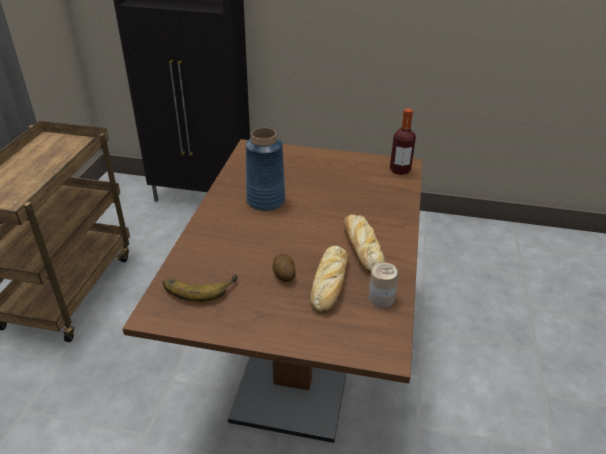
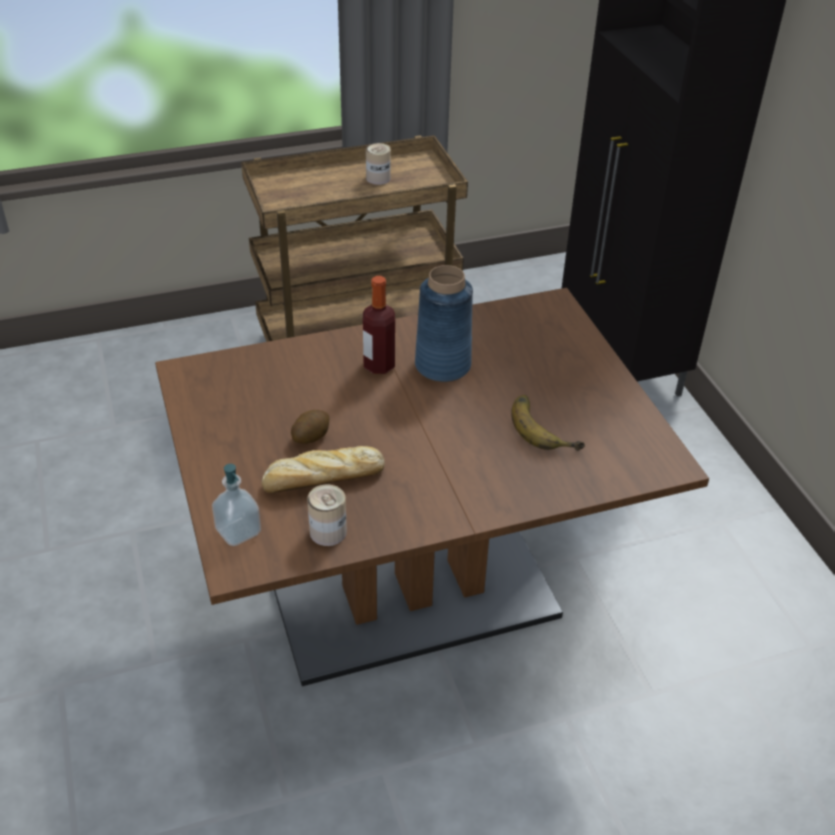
camera: 60 degrees right, 5 degrees up
banana [163,274,238,302] -> banana moved to [511,395,585,451]
bread [343,214,385,273] -> none
bottle [390,108,416,175] -> bottle moved to [363,276,395,374]
none -> soap dispenser [212,464,261,546]
none -> can [366,143,391,185]

